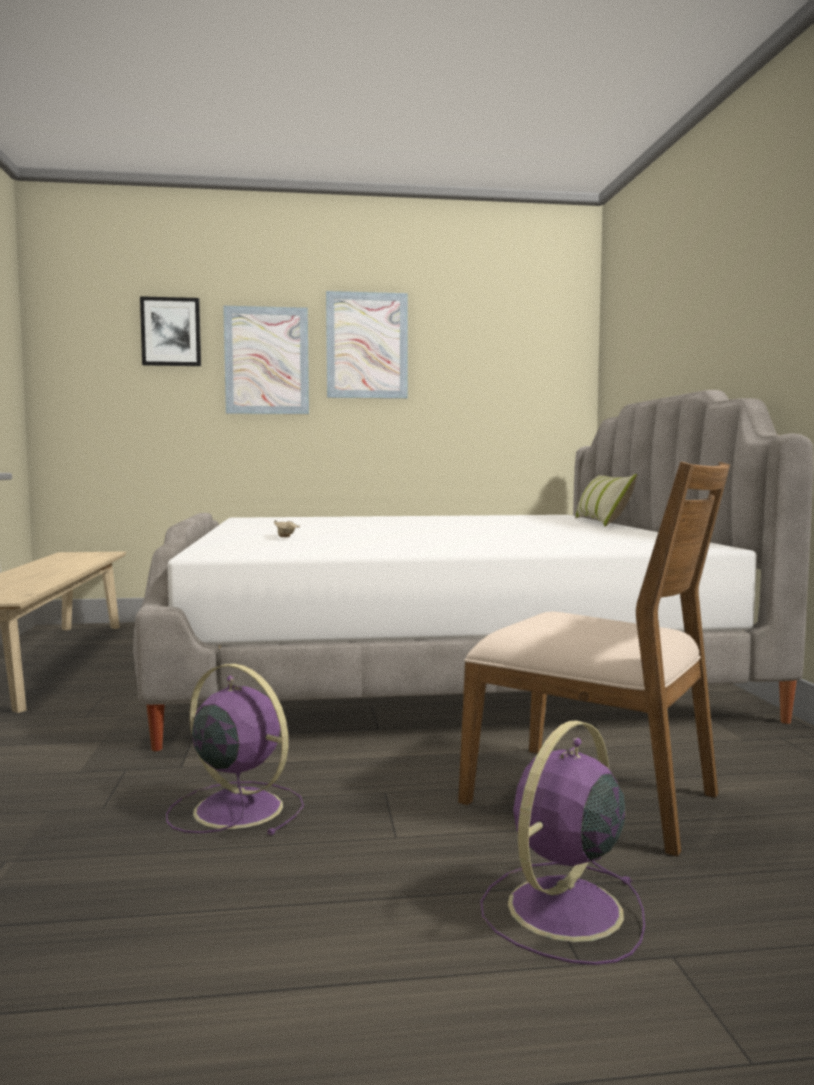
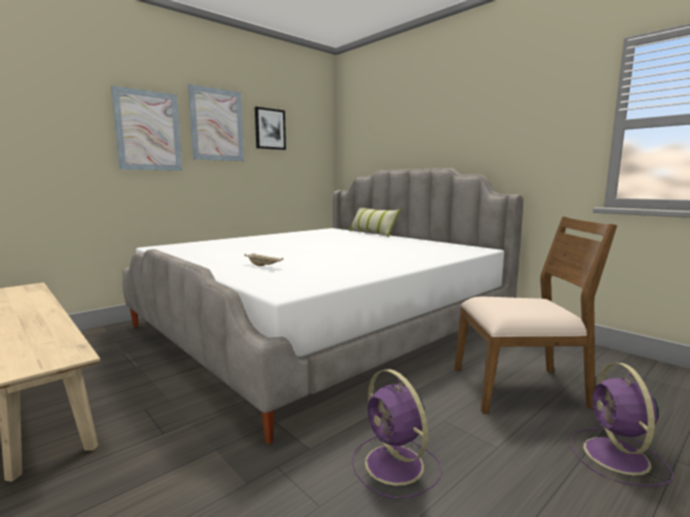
camera: 35 degrees left, 5 degrees up
picture [140,296,201,366] -> picture moved to [255,107,286,150]
purple fan [166,664,304,835] -> purple fan turned 120 degrees counterclockwise [352,369,442,498]

